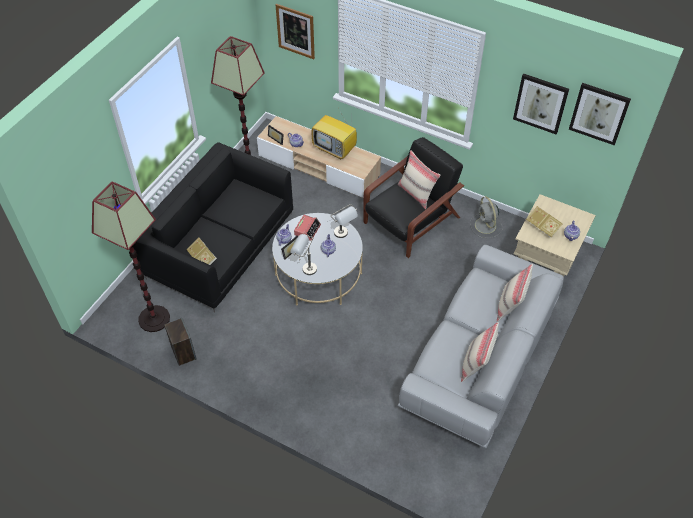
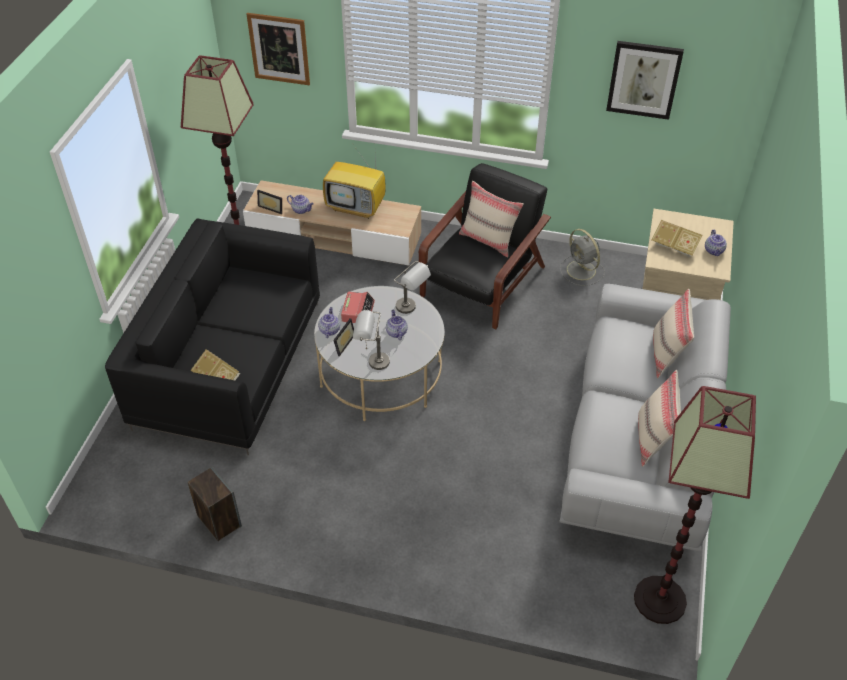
camera: 15 degrees left, 5 degrees down
floor lamp [92,181,170,332] -> floor lamp moved to [634,386,756,624]
picture [569,83,631,145] -> none

